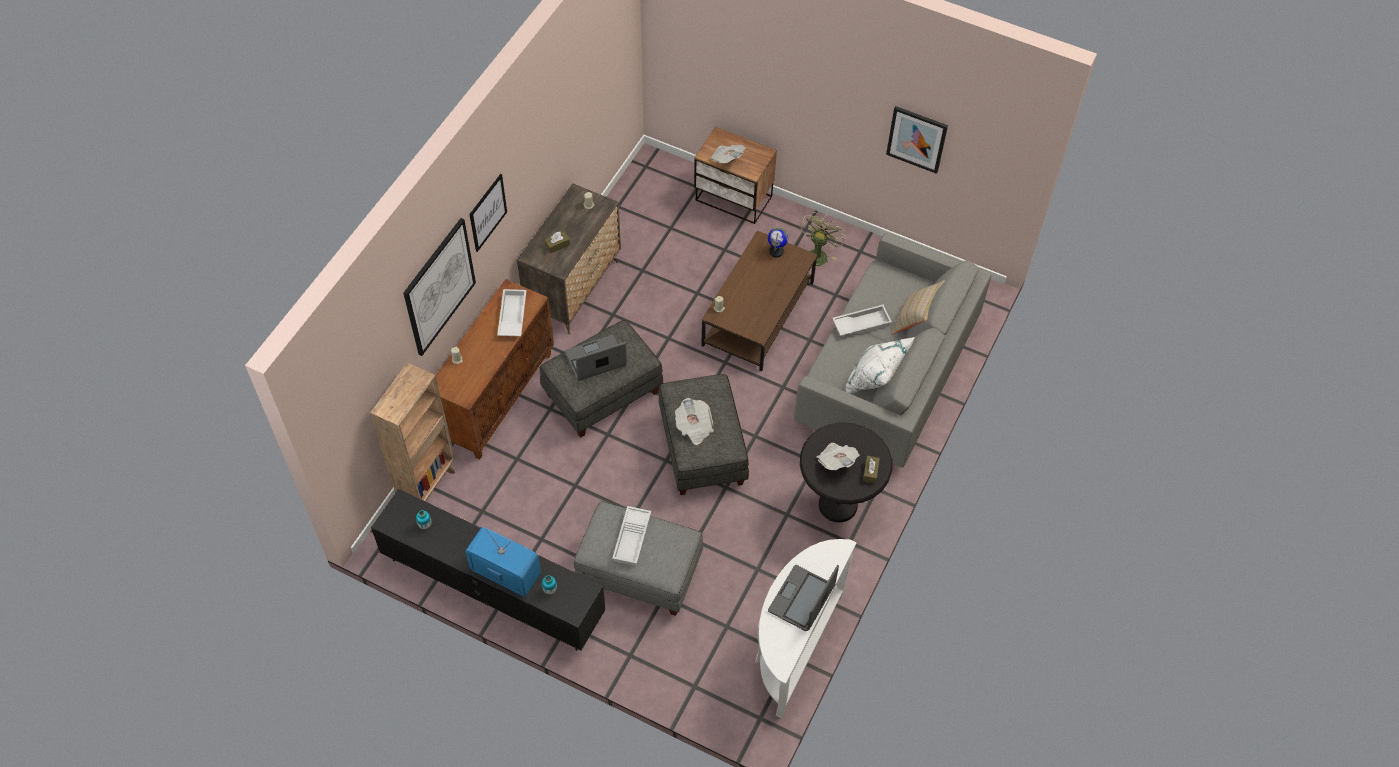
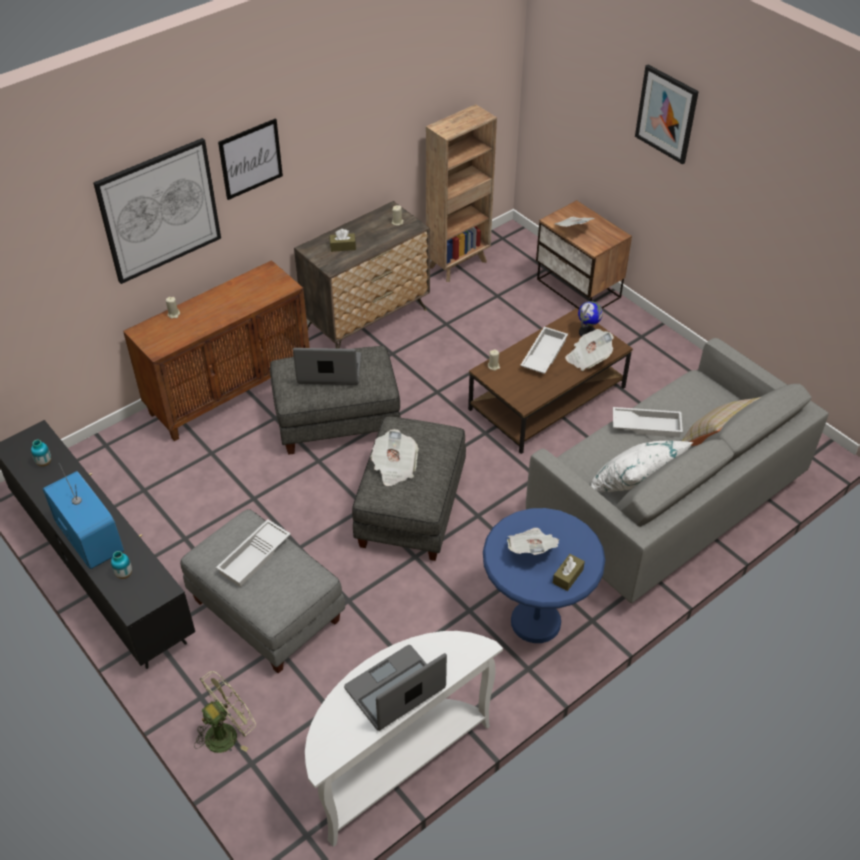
camera: 25 degrees right, 10 degrees down
brown bookcase [370,362,455,502] -> brown bookcase moved to [426,104,497,282]
white tray [497,289,527,336] -> white tray moved to [520,327,568,374]
green fan [800,212,846,266] -> green fan moved to [194,671,256,753]
black side table [800,422,892,522] -> blue side table [483,508,605,643]
picture [886,106,948,174] -> picture moved to [635,65,699,164]
none -> newspaper [565,329,614,371]

